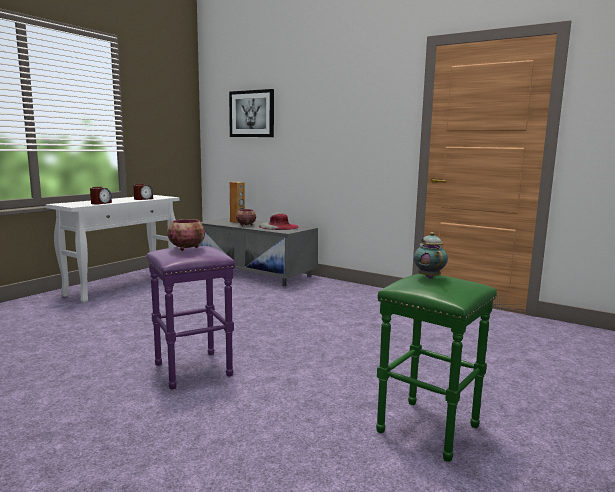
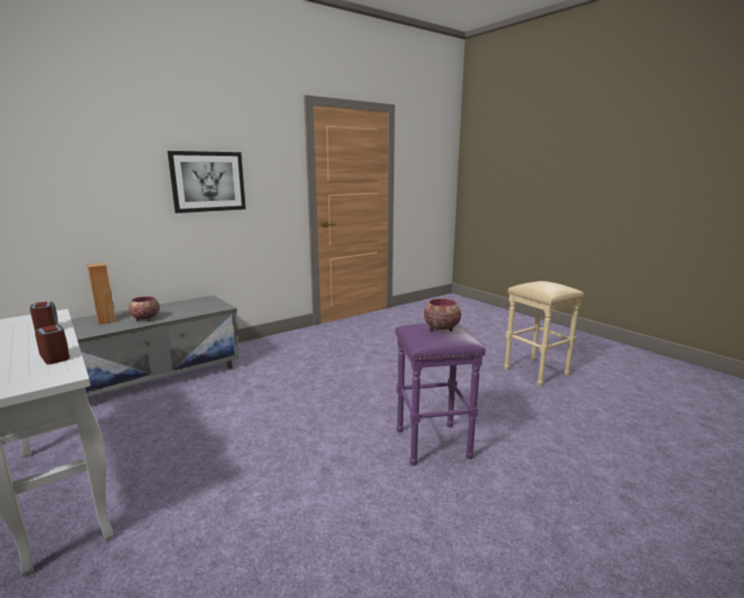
camera: 70 degrees left, 5 degrees up
picture [229,89,274,137] -> picture moved to [167,151,246,213]
grey hat [259,212,298,230] -> none
green stool [376,274,497,462] -> beige stool [504,281,584,386]
teapot [414,232,448,279] -> none

